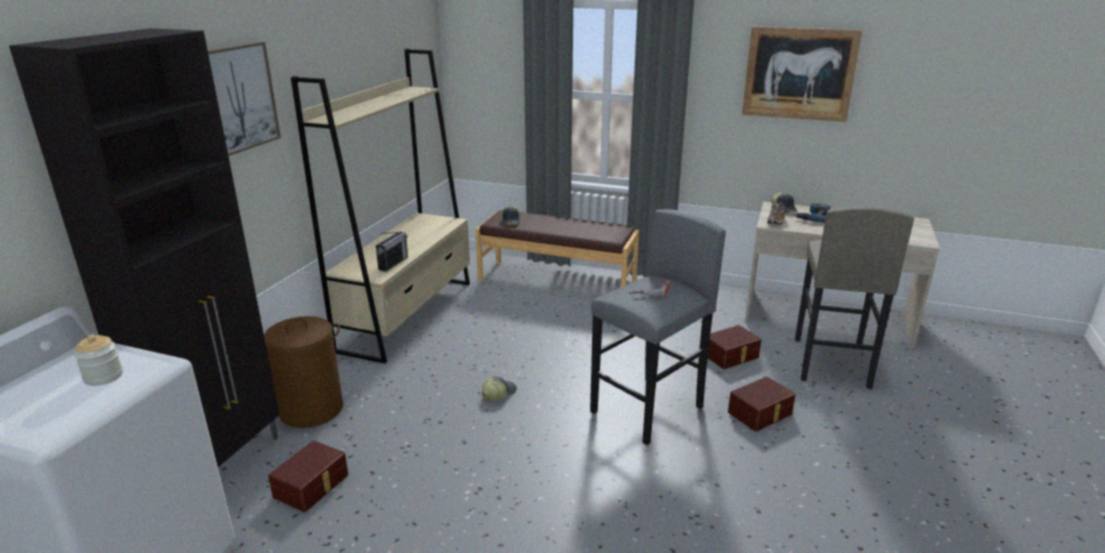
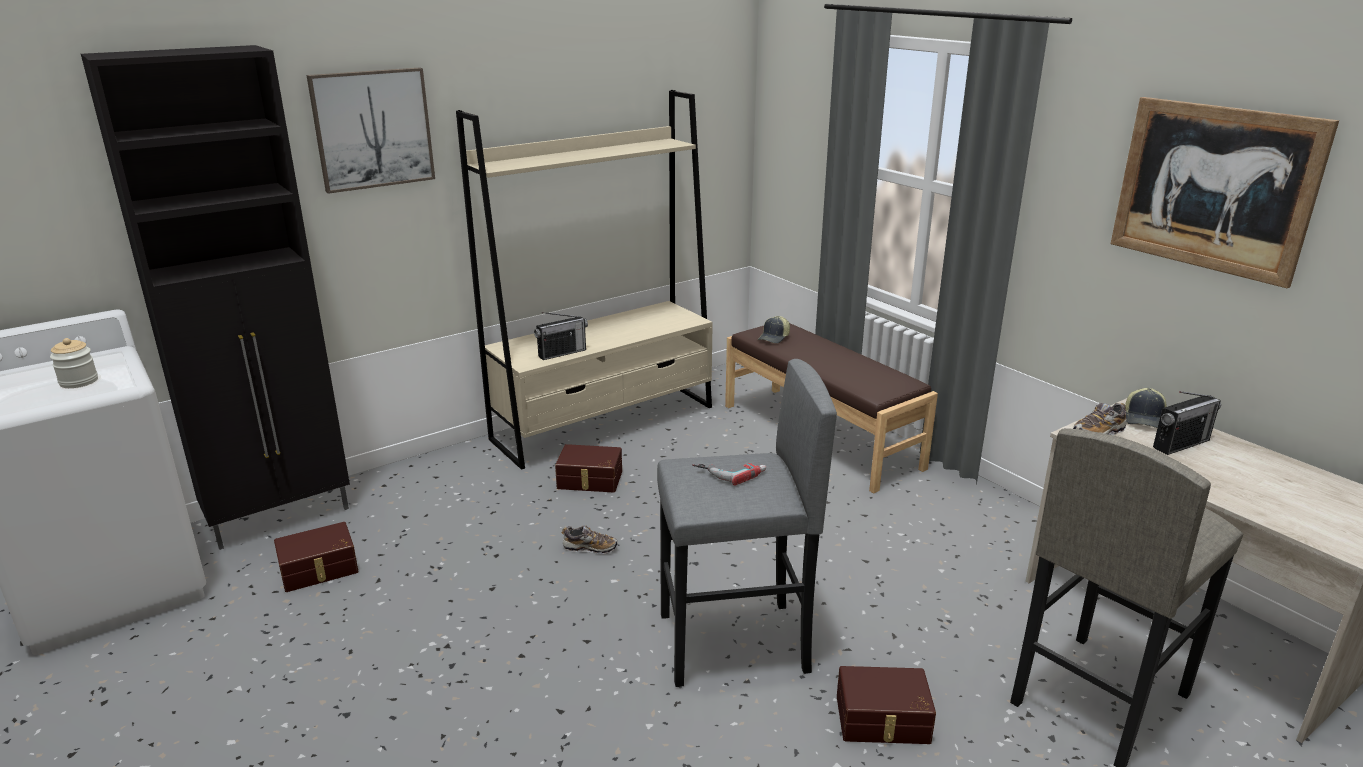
camera: 35 degrees right, 0 degrees up
brown laundry basket [264,316,343,428] -> none
cap [482,376,517,401] -> shoe [562,525,618,554]
brown storage box [708,325,762,369] -> brown storage box moved to [555,444,622,493]
power drill [793,203,831,223] -> radio [1153,391,1221,455]

